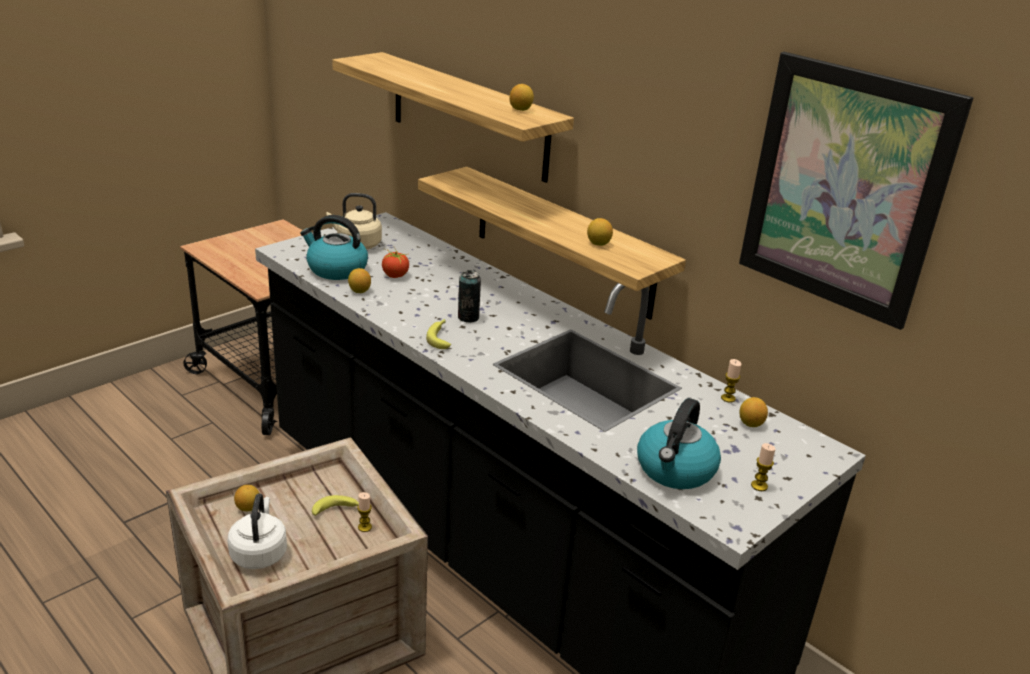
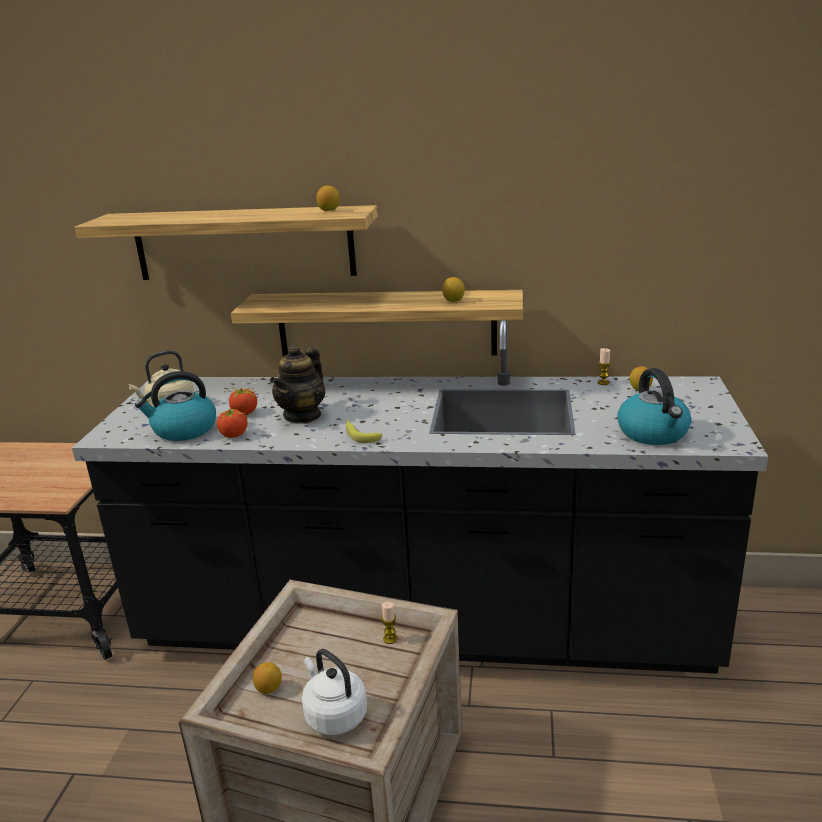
camera: 35 degrees left, 5 degrees down
banana [312,495,359,516] -> none
lemon [348,268,371,293] -> tomato [217,408,248,438]
can [458,270,481,323] -> none
picture [739,52,973,330] -> none
candle [751,443,775,491] -> none
none -> teapot [270,344,325,424]

